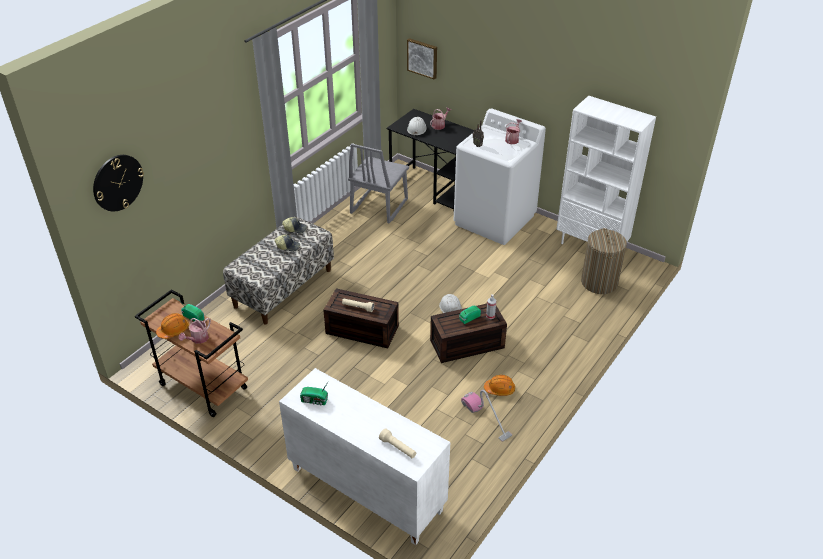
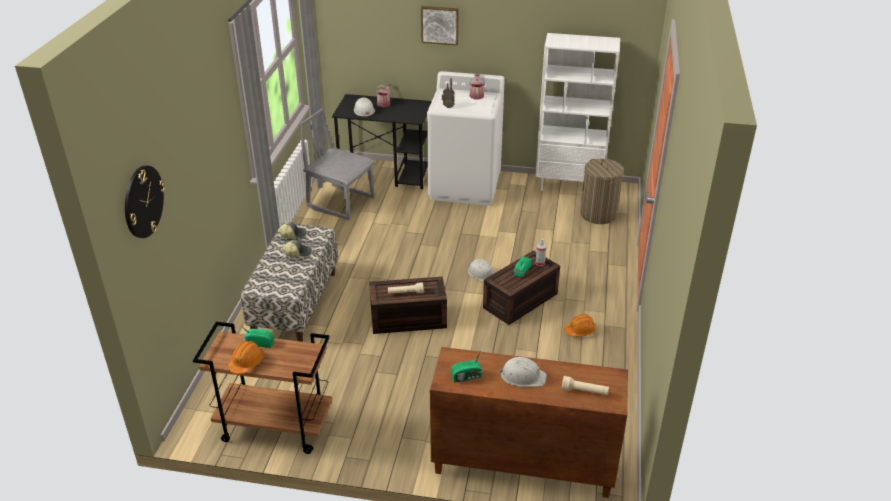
camera: 25 degrees left, 5 degrees down
watering can [179,318,211,344] -> none
white cabinet [279,368,450,545] -> brown cabinet [430,347,628,498]
grey chair [348,144,409,223] -> grey chair turned 120 degrees clockwise [301,108,375,220]
picture [407,38,437,80] -> picture moved to [421,6,459,46]
vacuum cleaner [461,390,512,442] -> none
none -> white hard hat [498,357,547,387]

